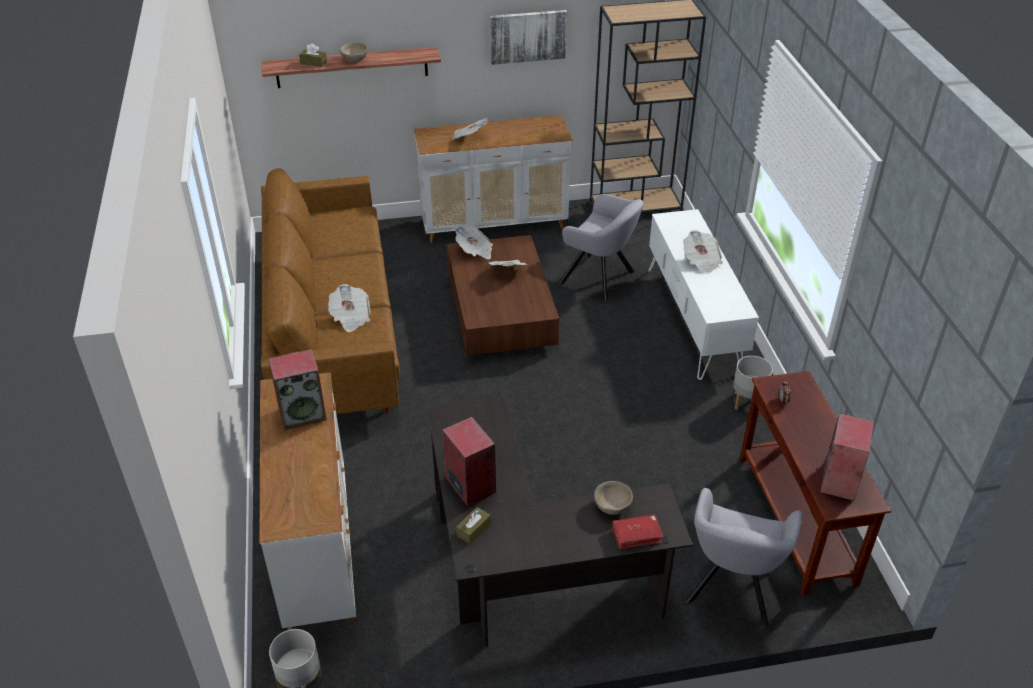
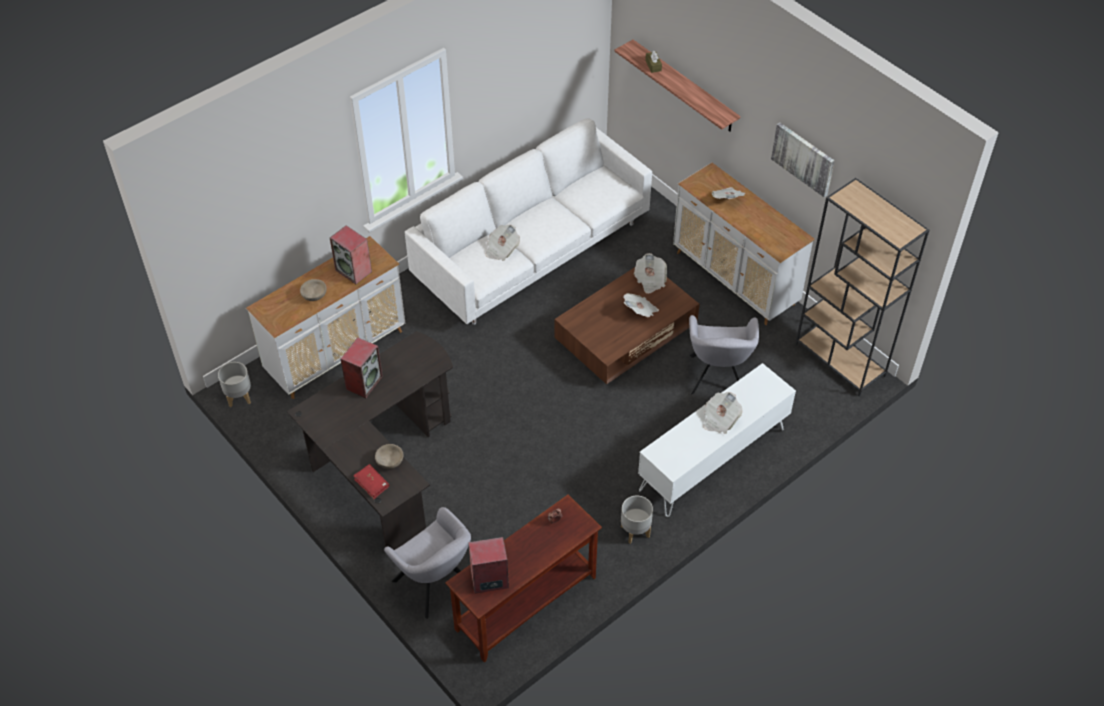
camera: 60 degrees right, 10 degrees up
brown sofa [261,168,400,414] -> white sofa [404,118,652,325]
beige bowl [340,42,368,62] -> beige bowl moved to [300,279,327,301]
brown tissue box [456,507,491,544] -> none
grey armchair [686,488,802,625] -> grey armchair turned 120 degrees counterclockwise [384,507,471,619]

